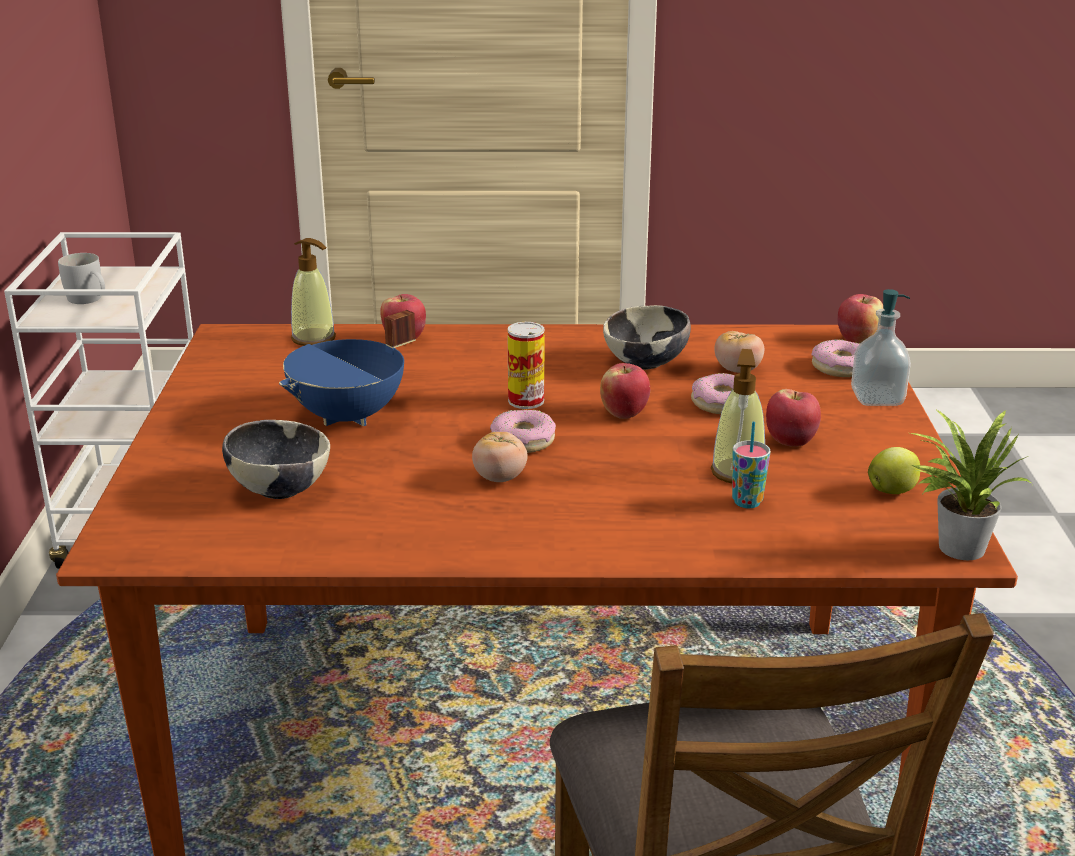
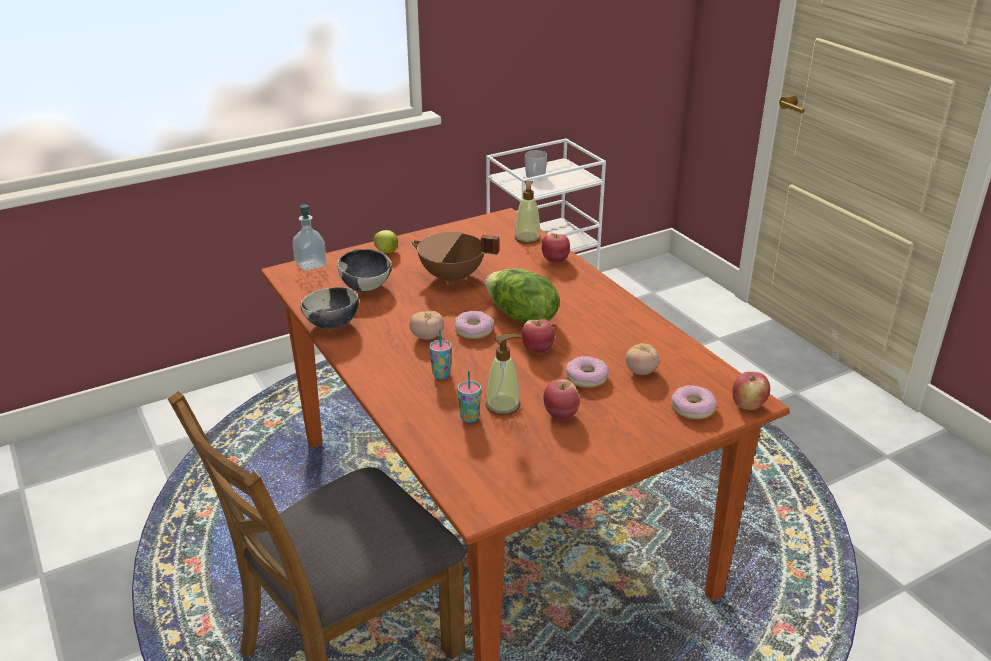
camera: 60 degrees right, 5 degrees up
blue cooking pot [279,310,416,426] -> brown cooking pot [411,232,499,285]
can [507,322,544,409] -> lettuce [485,268,560,323]
bowl [603,305,691,370] -> bowl moved to [300,287,359,330]
soap dispenser [851,289,911,406] -> soap dispenser moved to [292,204,327,271]
apple [868,447,920,494] -> apple moved to [374,230,398,253]
potted plant [910,409,1032,560] -> none
none -> cup [429,330,452,379]

